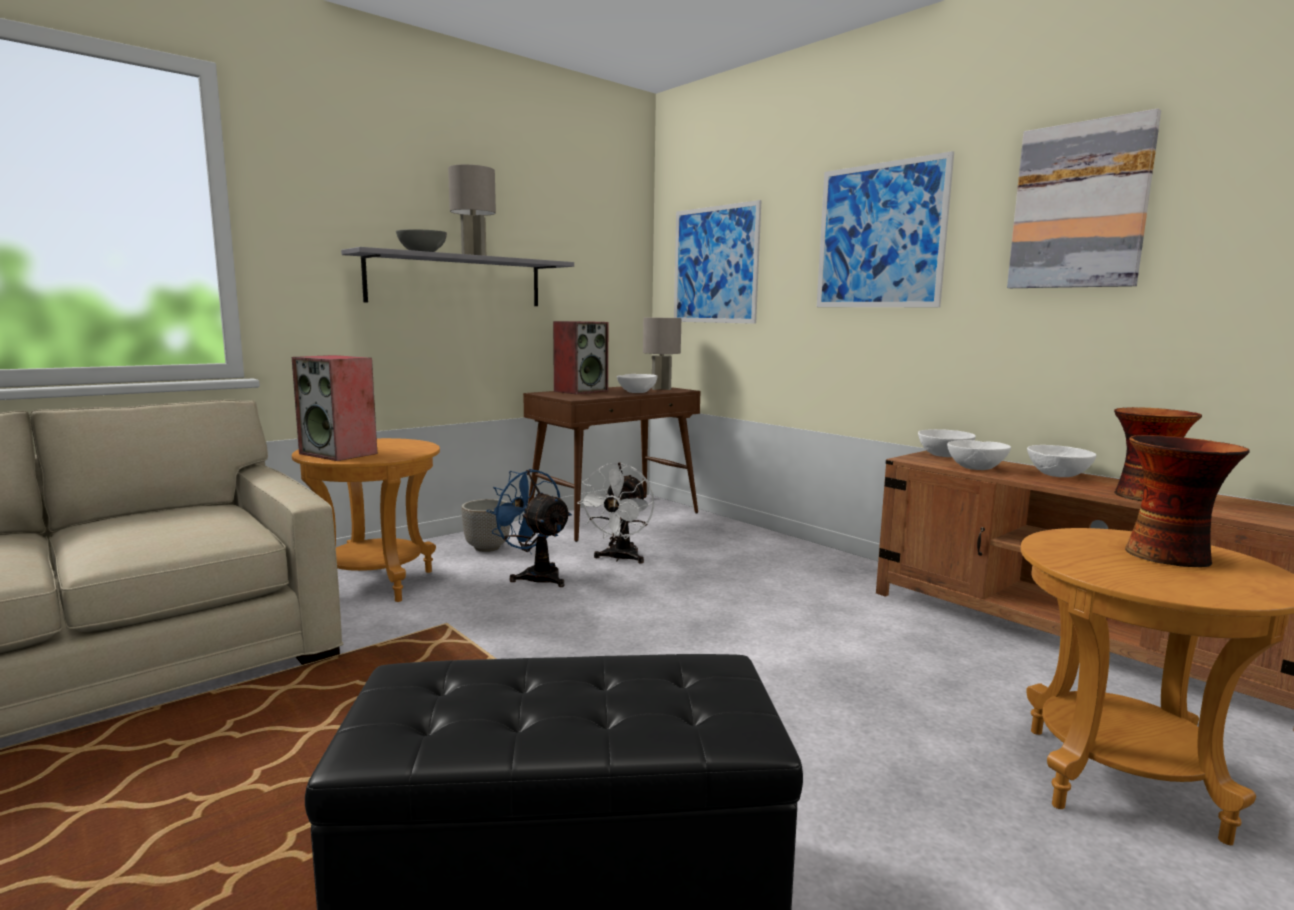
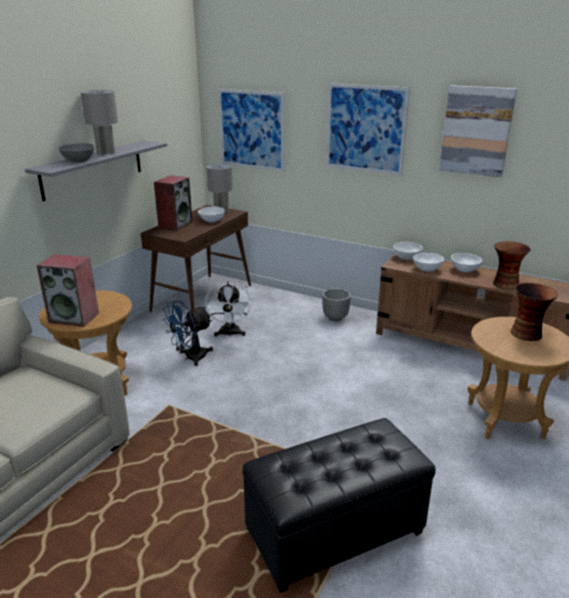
camera: 20 degrees left, 15 degrees up
planter [461,499,510,552] -> planter moved to [322,288,351,321]
blue fan [486,469,572,587] -> blue fan turned 60 degrees counterclockwise [163,300,213,366]

